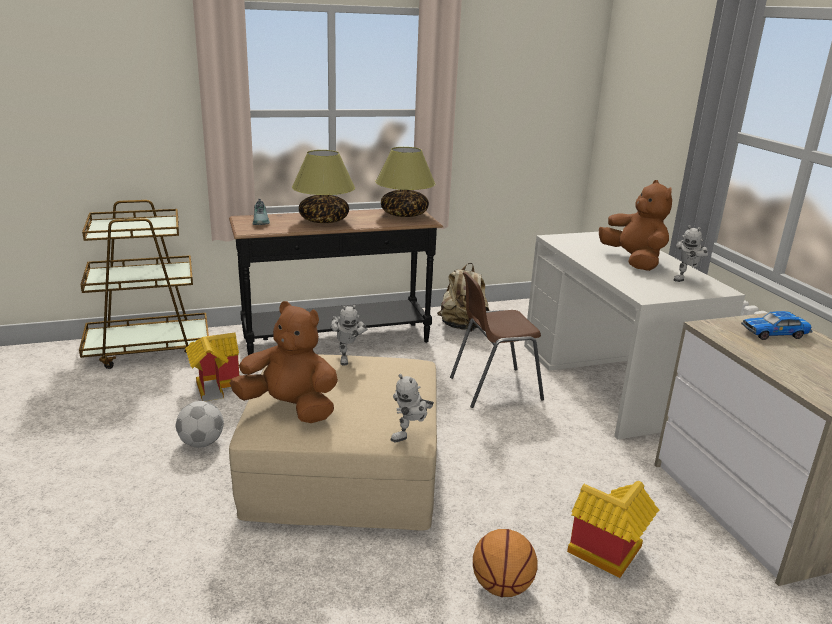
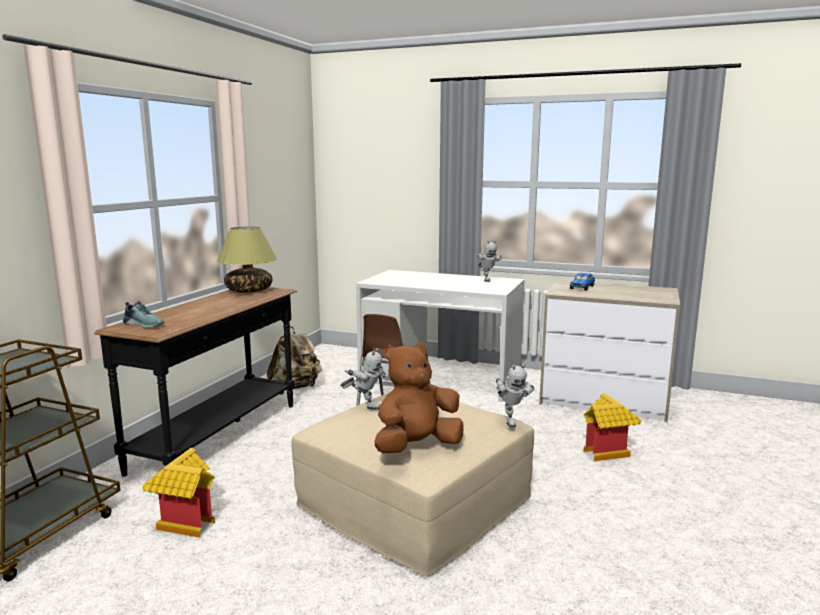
camera: 50 degrees left, 10 degrees down
football [176,401,224,448] -> none
table lamp [292,150,355,223] -> none
basketball [473,529,537,597] -> none
brown plush toy [599,180,672,271] -> none

